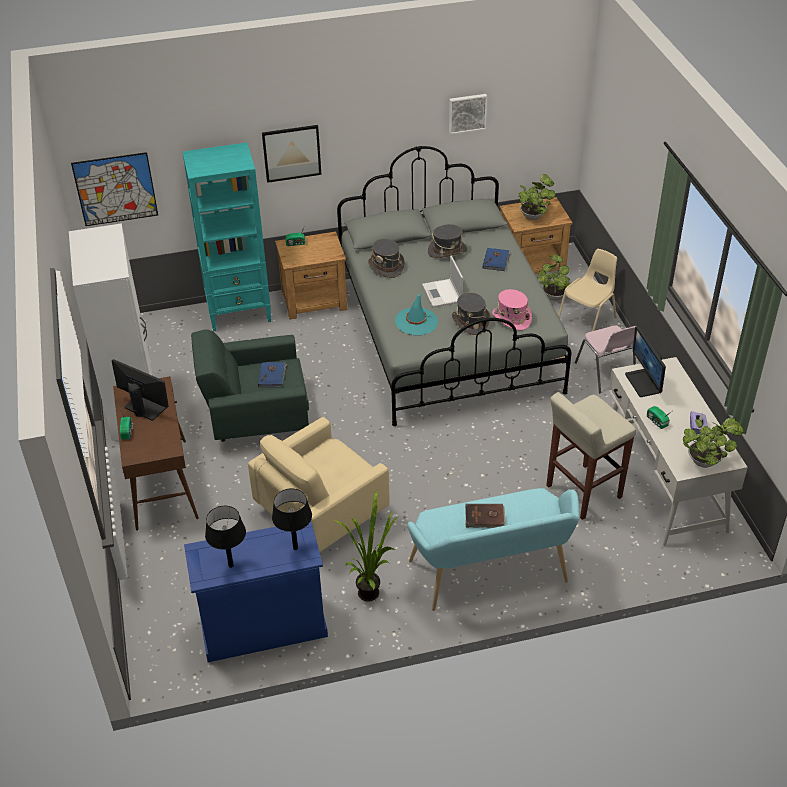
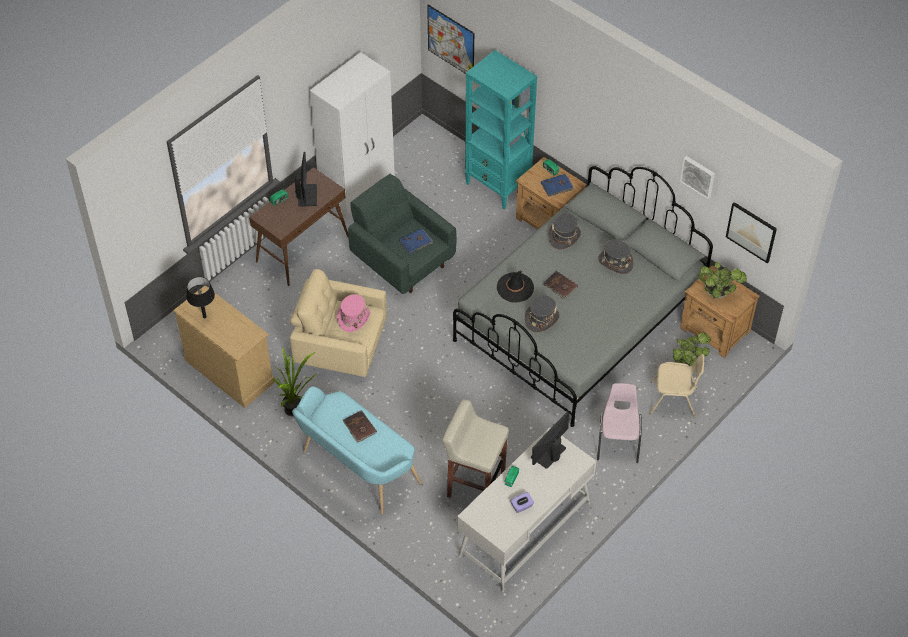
camera: 55 degrees right, 10 degrees up
blue dresser [184,521,328,662] -> beige dresser [173,285,275,408]
picture [262,125,322,183] -> picture moved to [726,202,777,263]
black table lamp [272,488,312,550] -> none
turquoise hat [395,293,438,335] -> black hat [497,271,534,303]
laptop [422,255,463,307] -> brown book [543,271,578,300]
blue book [482,248,511,271] -> blue book moved to [541,174,574,197]
pink hat [492,289,532,330] -> pink hat moved to [337,294,370,332]
pink chair [575,325,636,393] -> pink chair turned 150 degrees clockwise [597,383,642,463]
potted plant [683,418,744,468] -> none

